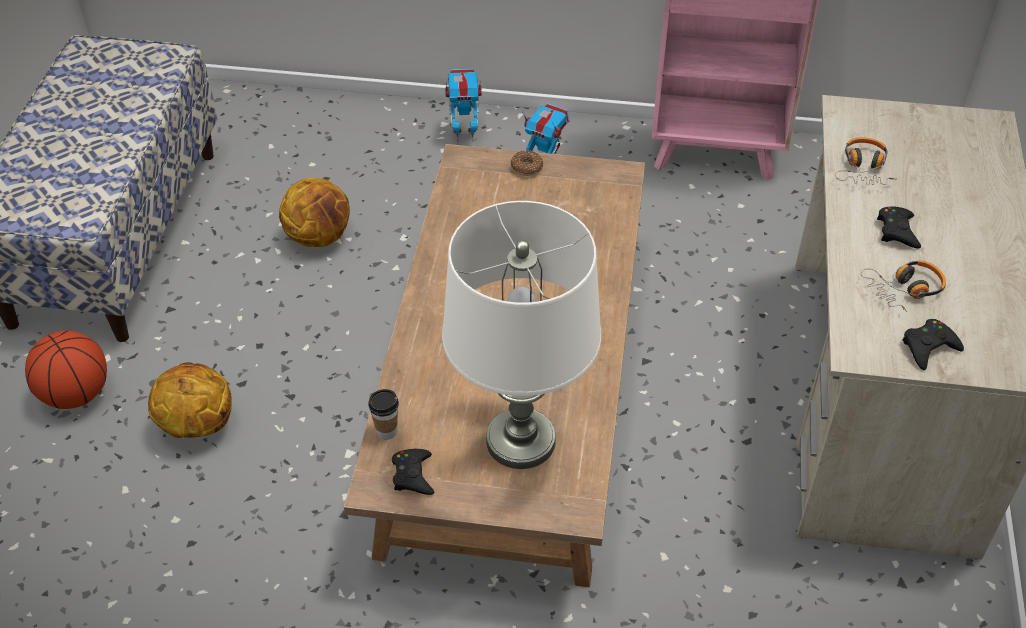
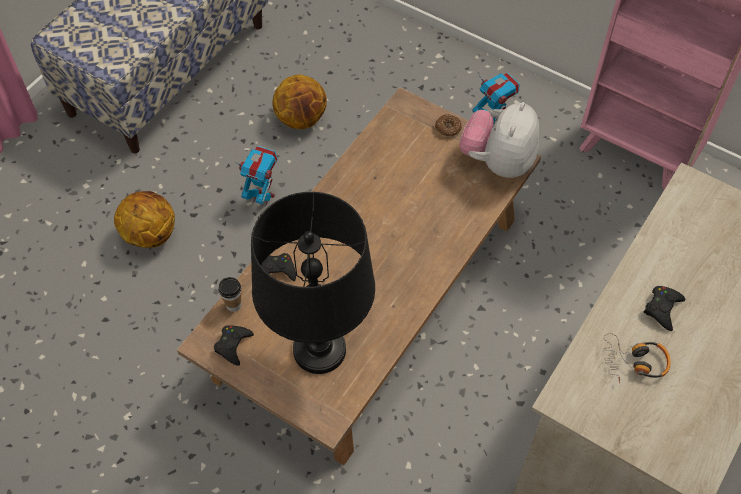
camera: 25 degrees right, 10 degrees up
basketball [25,331,107,409] -> none
white table lamp [442,201,601,469] -> black table lamp [251,192,375,374]
toy robot [445,69,482,142] -> toy robot moved to [235,145,278,207]
headphones [835,137,897,185] -> none
black game controller [902,319,964,370] -> black game controller moved to [261,253,296,281]
none -> plush toy [459,102,539,178]

